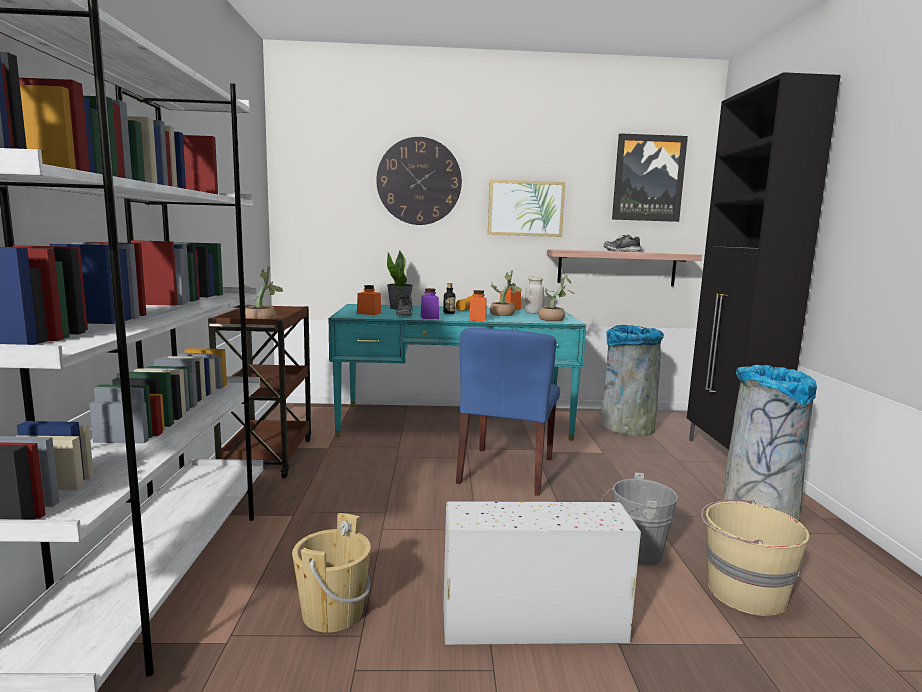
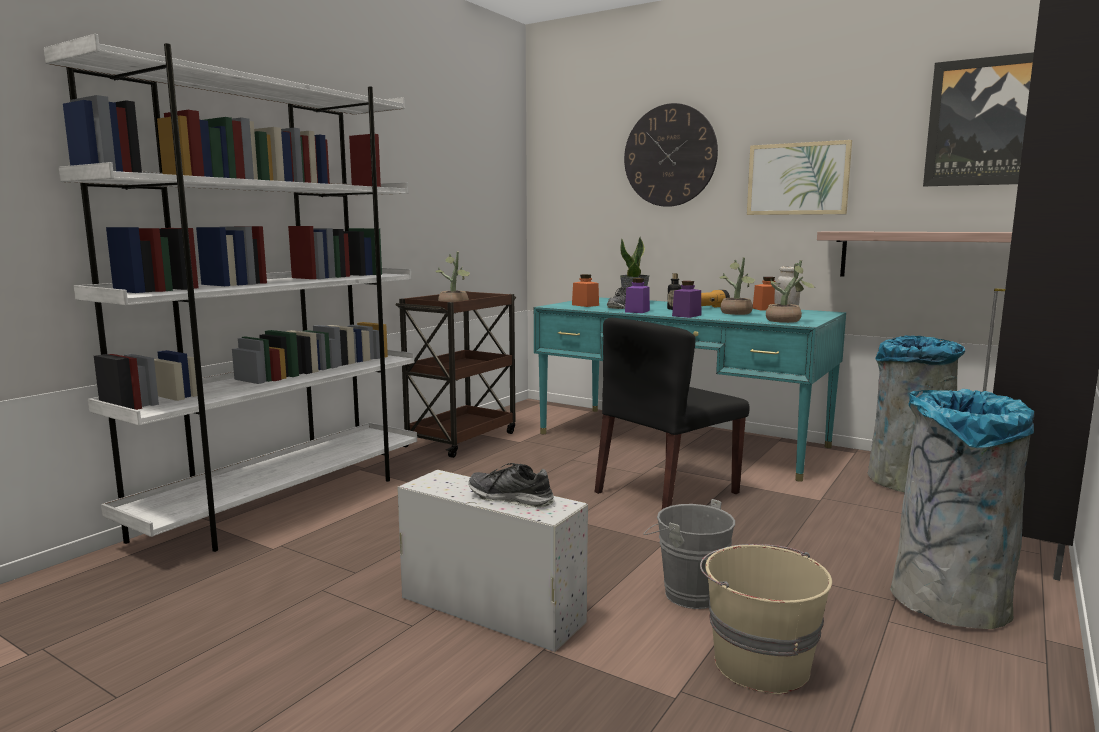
camera: 35 degrees right, 0 degrees up
beige bucket [292,513,371,632] -> none
blue chair [456,328,560,496] -> black chair [595,318,750,509]
orange jar [469,290,486,321] -> purple jar [672,281,701,318]
shoe [603,235,641,252] -> shoe moved to [468,463,554,508]

